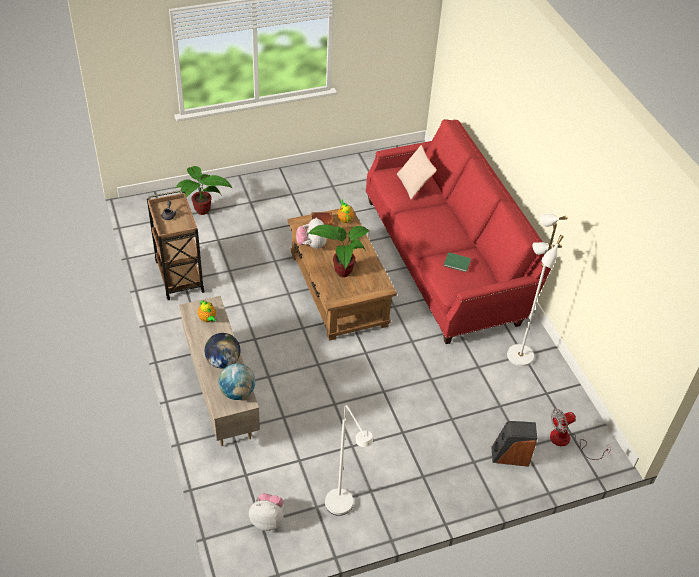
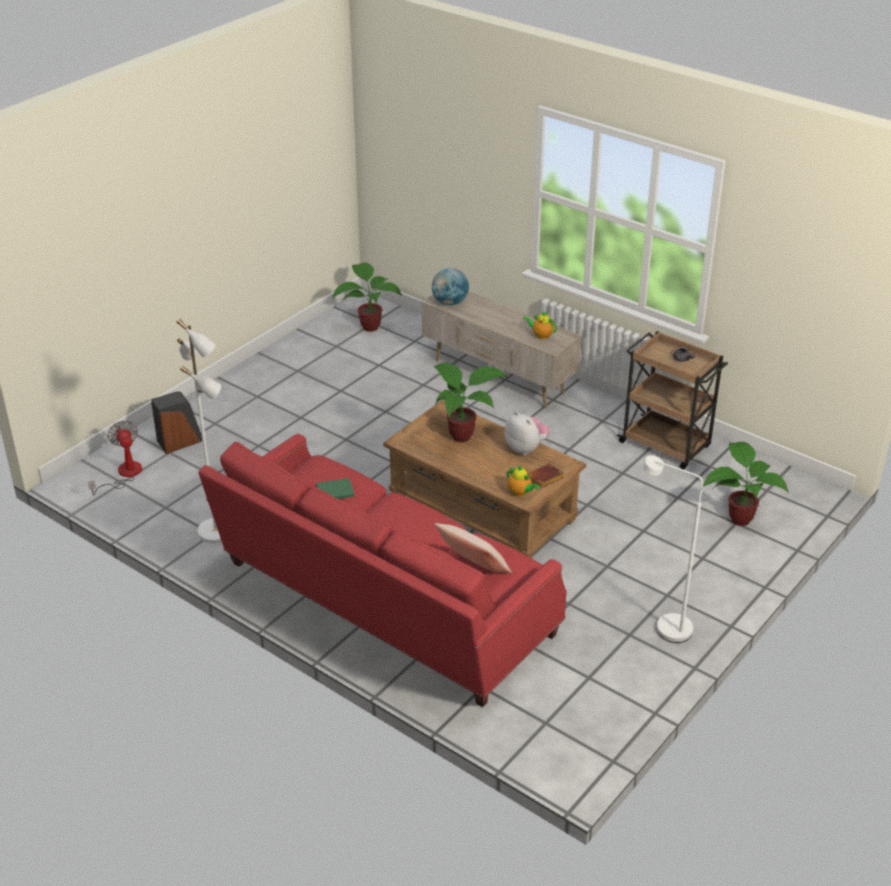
camera: 150 degrees right, 10 degrees down
globe [205,333,240,369] -> none
plush toy [249,493,284,531] -> potted plant [332,263,402,332]
white floor lamp [325,405,373,516] -> white floor lamp moved to [642,455,703,643]
fan [550,408,611,460] -> fan turned 60 degrees counterclockwise [88,421,142,496]

